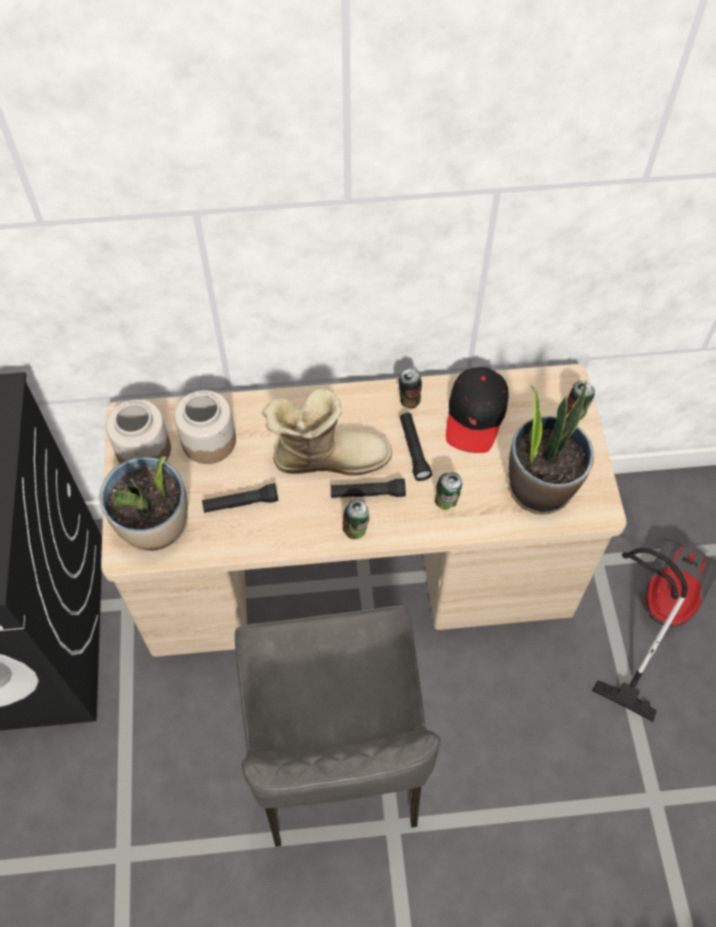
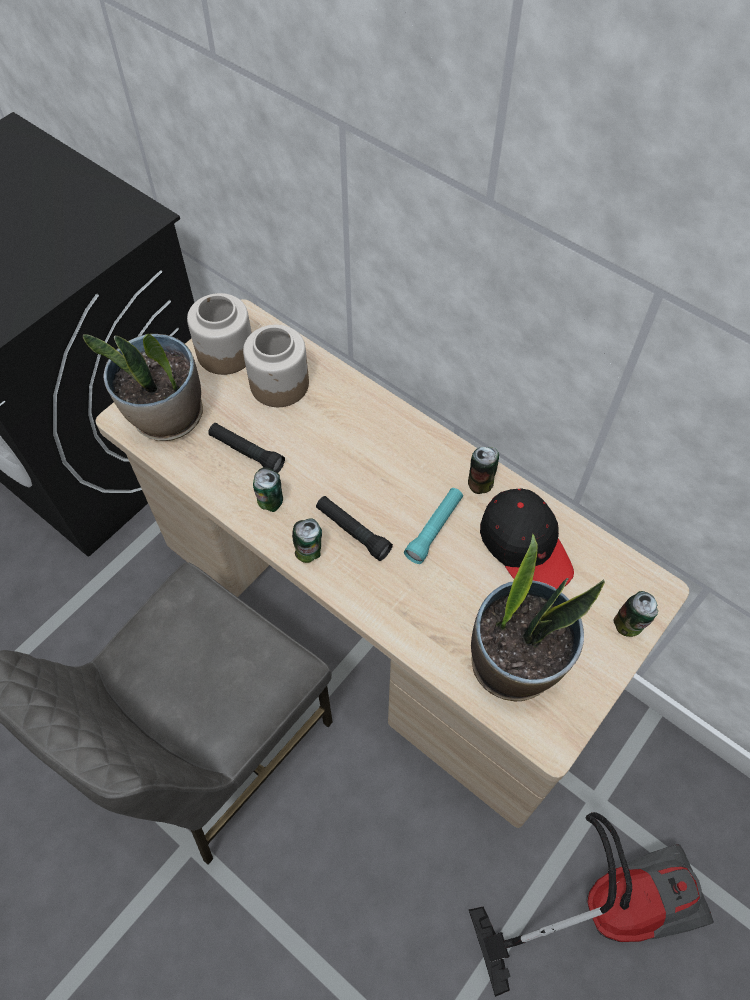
camera: 45 degrees right, 0 degrees up
boot [262,389,392,475] -> none
black flashlight [400,413,432,481] -> turquoise flashlight [404,488,463,564]
can [435,472,462,510] -> can moved to [253,467,283,512]
black cap [446,367,509,453] -> black cap turned 90 degrees counterclockwise [480,489,574,589]

